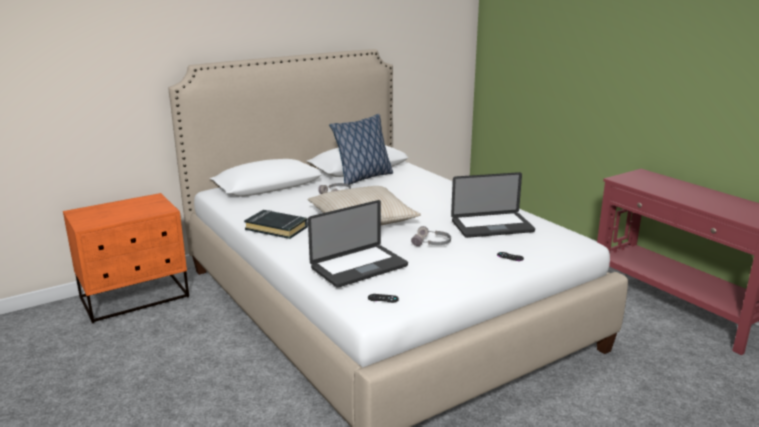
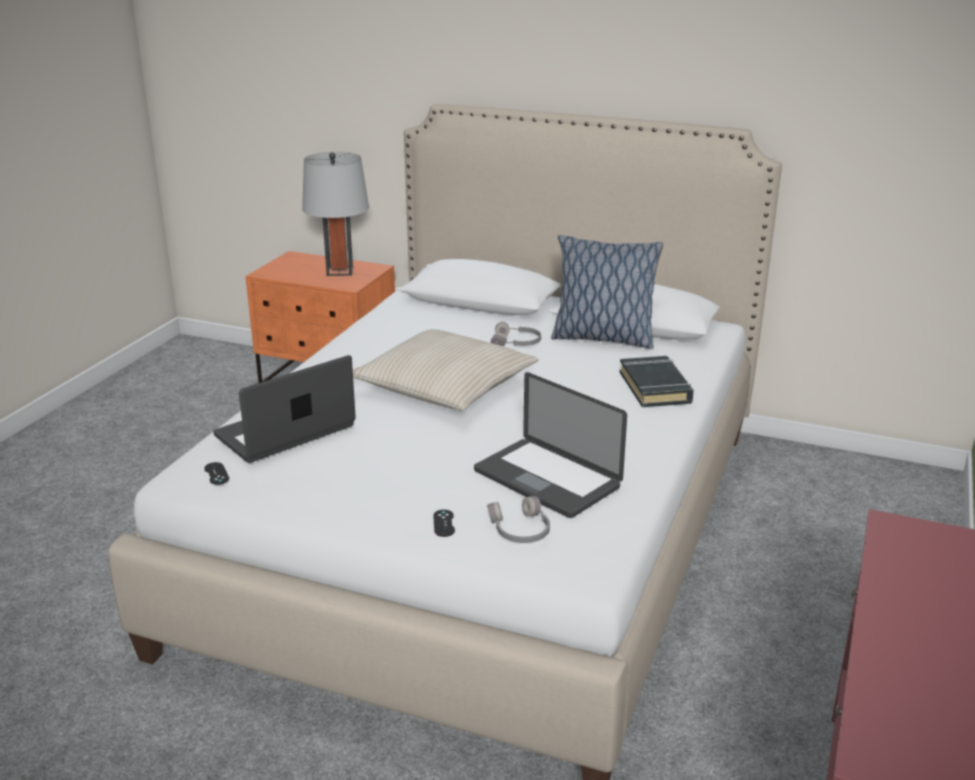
camera: 55 degrees right, 5 degrees up
black book [244,210,308,239] -> black book moved to [620,356,694,407]
laptop [308,200,408,288] -> laptop turned 120 degrees clockwise [213,355,356,463]
grey headphones [411,226,451,246] -> grey headphones moved to [487,496,550,543]
none -> grey table lamp [302,152,369,276]

